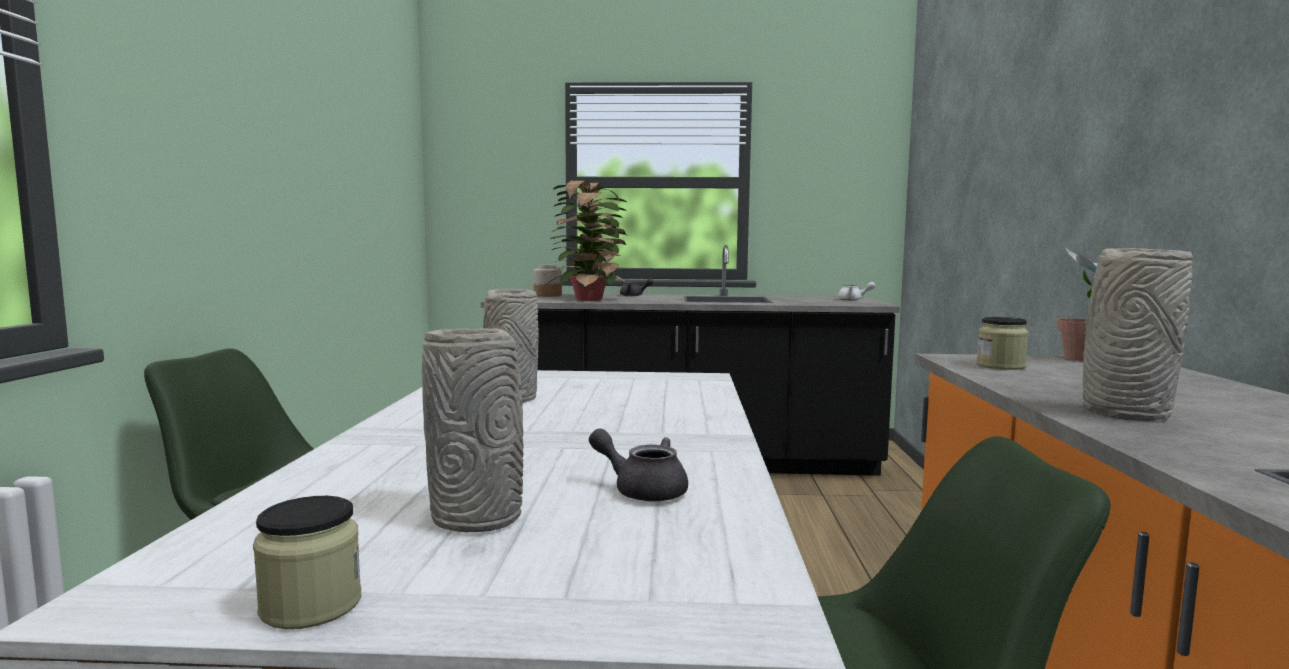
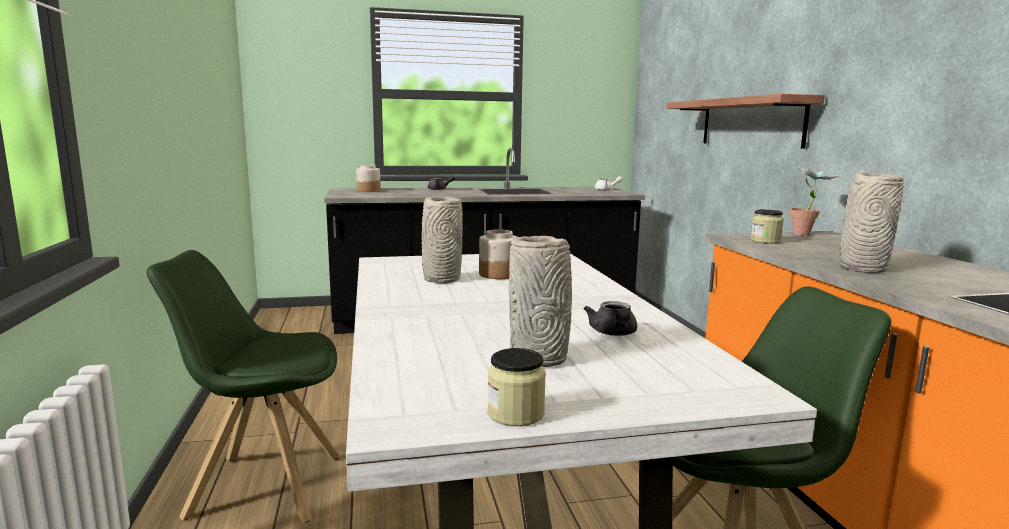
camera: 15 degrees left, 5 degrees up
potted plant [546,181,629,301] -> none
grey teapot [589,428,688,502] -> grey teapot turned 105 degrees counterclockwise [584,301,637,336]
none -> jar [479,230,518,279]
none -> shelf [666,94,825,149]

